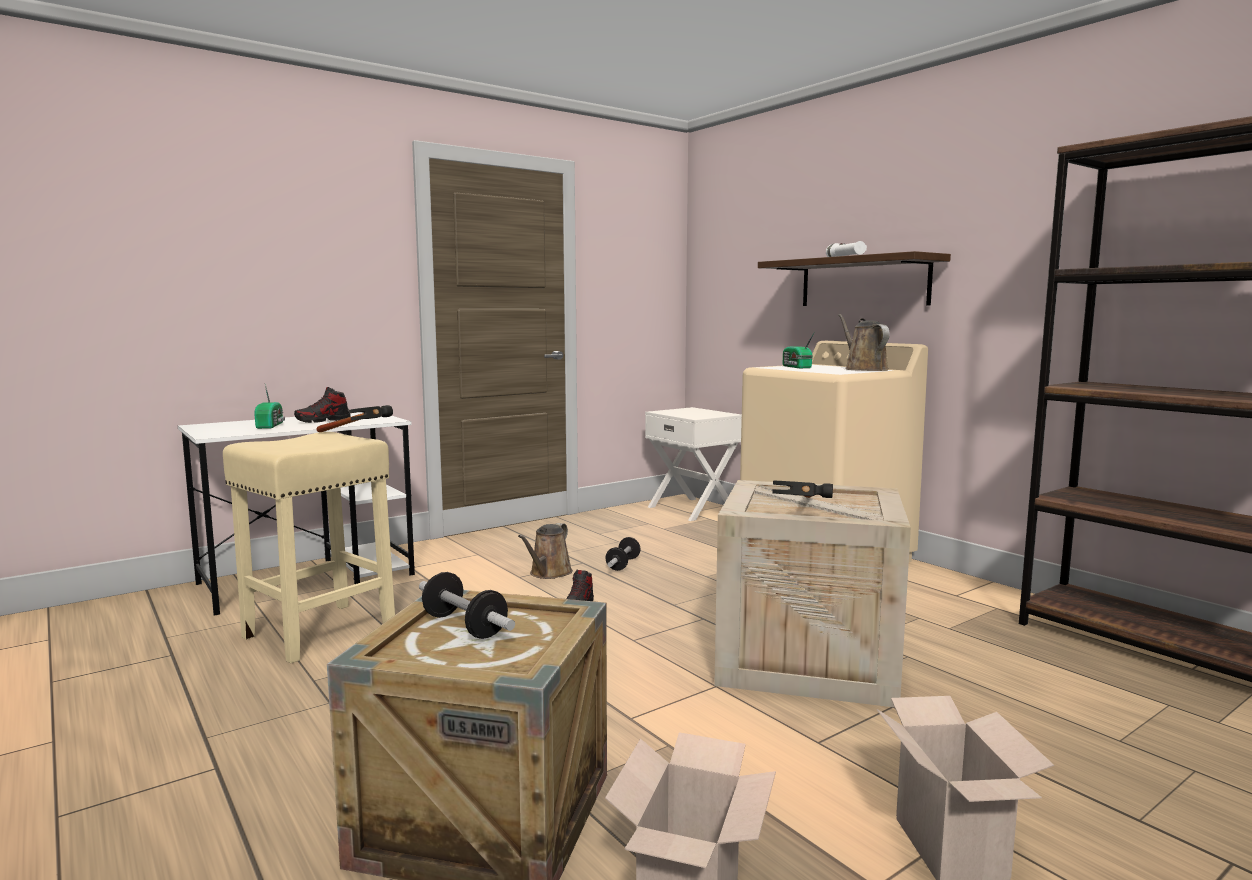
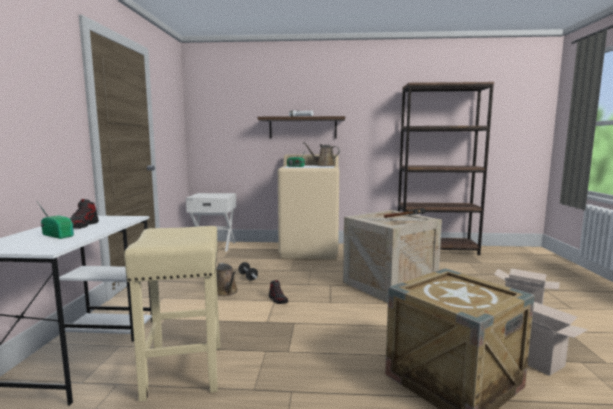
camera: 50 degrees left, 0 degrees up
hammer [316,405,393,432] -> none
dumbbell [419,572,515,639] -> none

